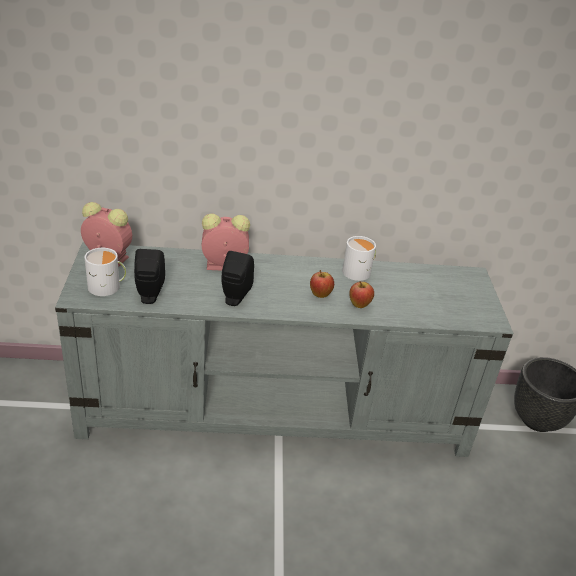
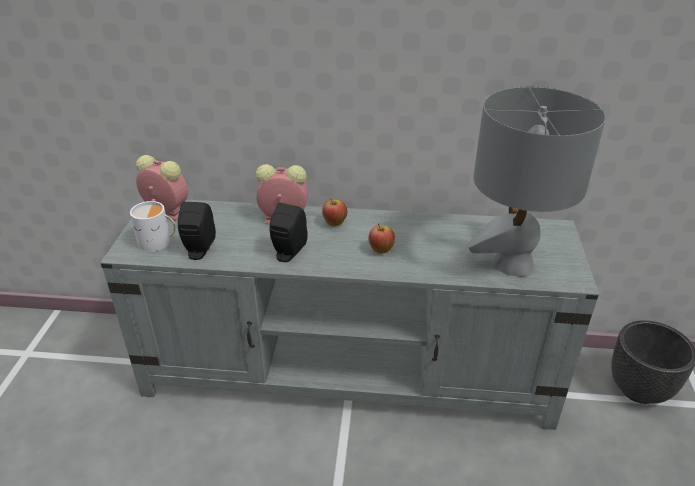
camera: 10 degrees right, 0 degrees up
white mug [342,236,376,281] -> none
apple [349,281,374,308] -> apple moved to [322,198,347,226]
none -> grey table lamp [468,86,606,277]

